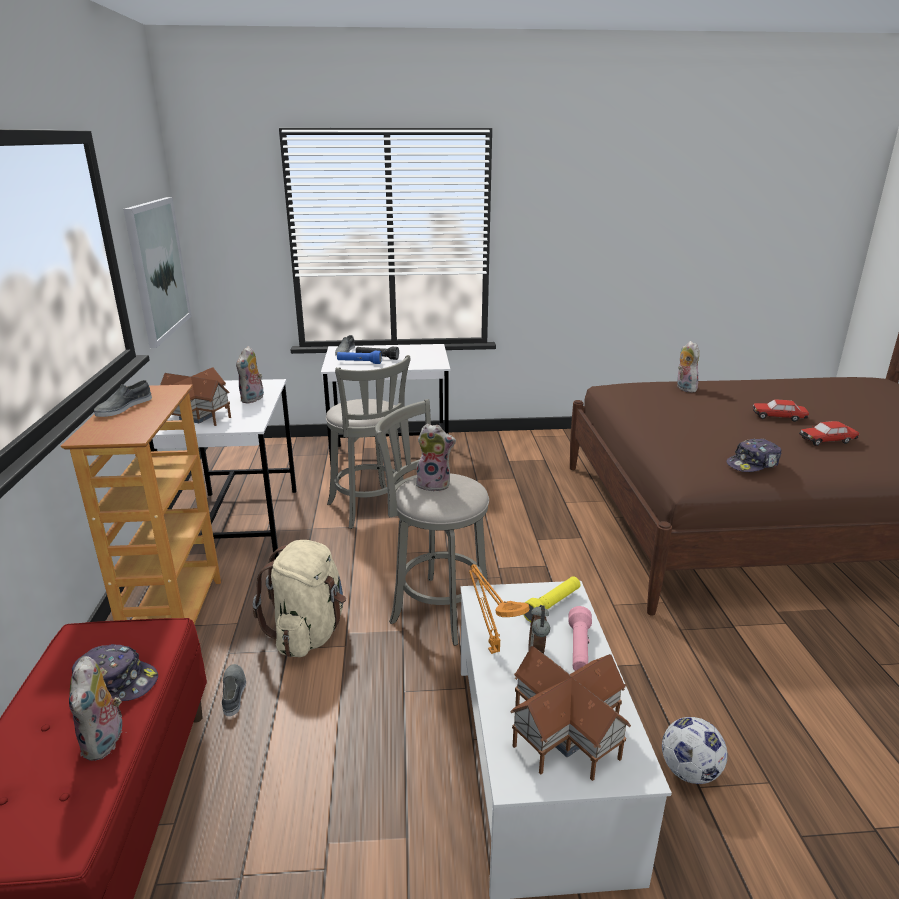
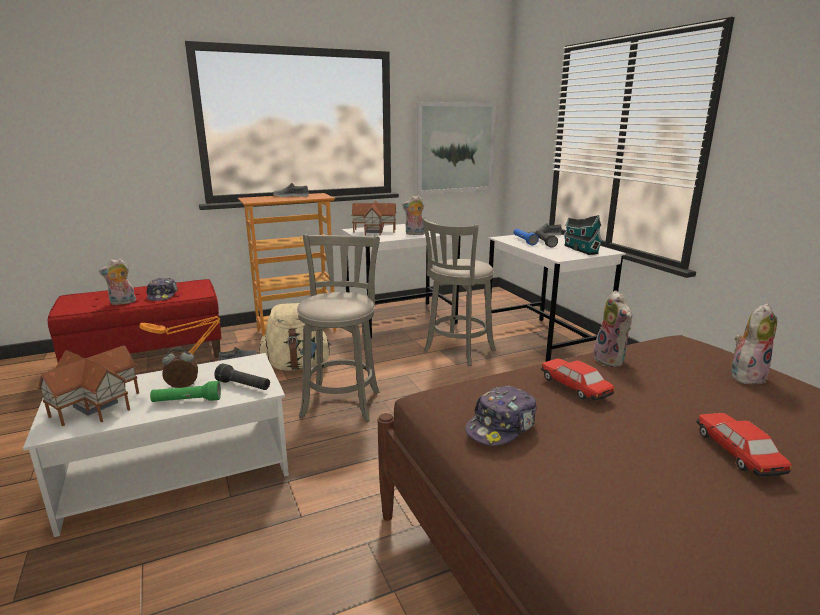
camera: 70 degrees right, 5 degrees down
plush toy [416,424,456,492] -> plush toy moved to [593,290,632,367]
yellow flashlight [523,576,580,622] -> black flashlight [214,363,270,390]
pink flashlight [568,606,592,671] -> green flashlight [150,381,221,402]
football [662,717,728,784] -> none
cap [726,439,781,472] -> cap turned 90 degrees counterclockwise [465,386,537,446]
toy car [799,421,859,446] -> toy car moved to [541,358,615,401]
none -> toy house [563,215,603,255]

